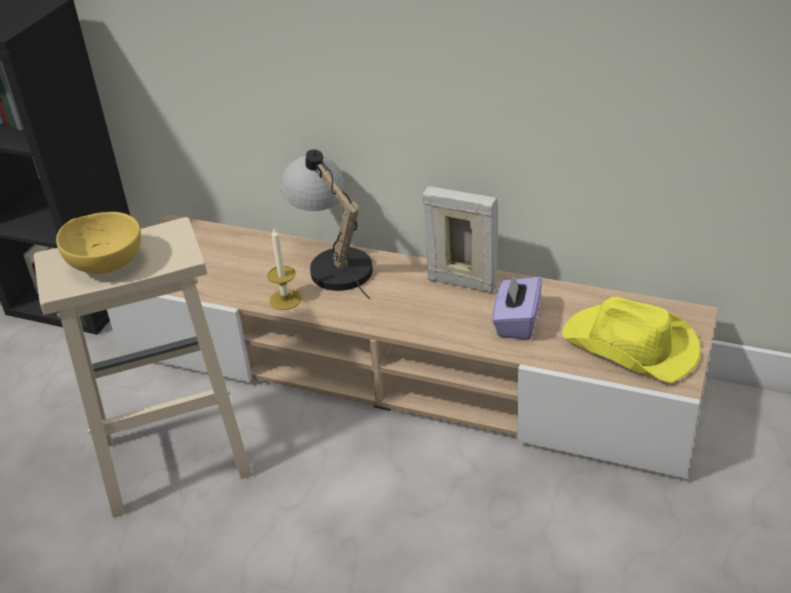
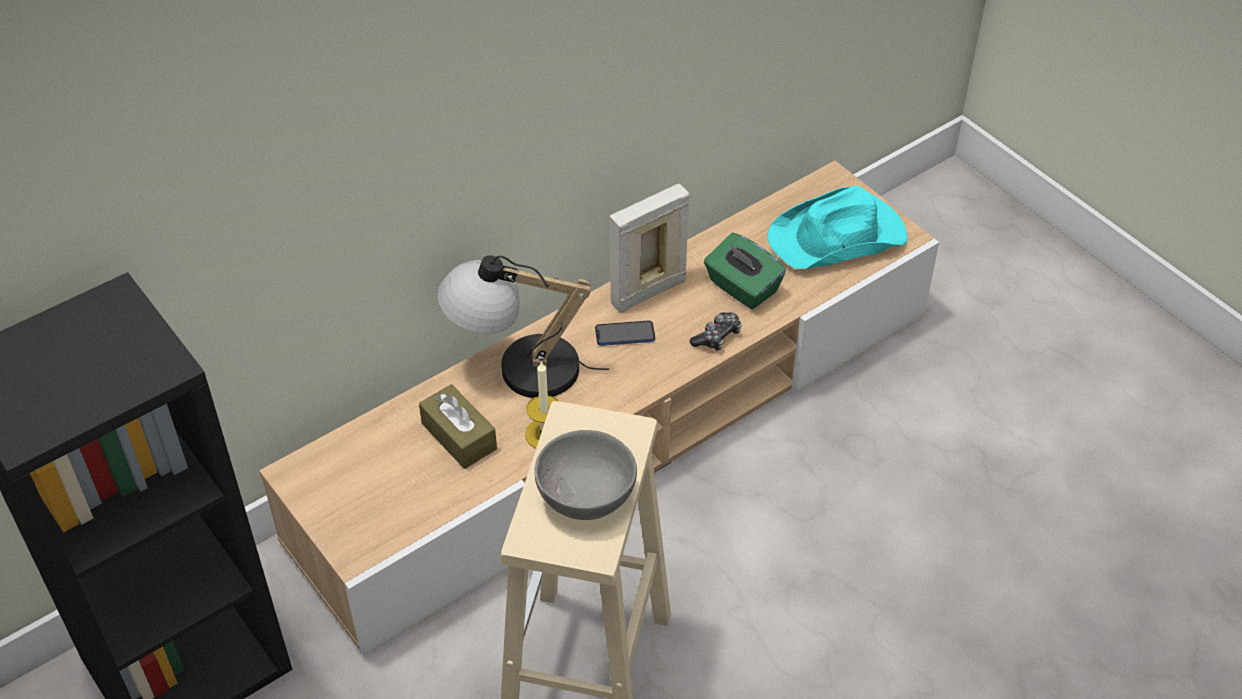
camera: 60 degrees left, 10 degrees up
yellow bowl [56,212,141,274] -> grey bowl [534,430,637,520]
purple tissue box [492,273,542,340] -> green tissue box [704,233,786,309]
yellow hat [562,297,700,383] -> turquoise hat [767,186,908,269]
none -> brown tissue box [419,384,497,469]
none -> phone [595,320,655,346]
none -> game controller [690,312,742,350]

